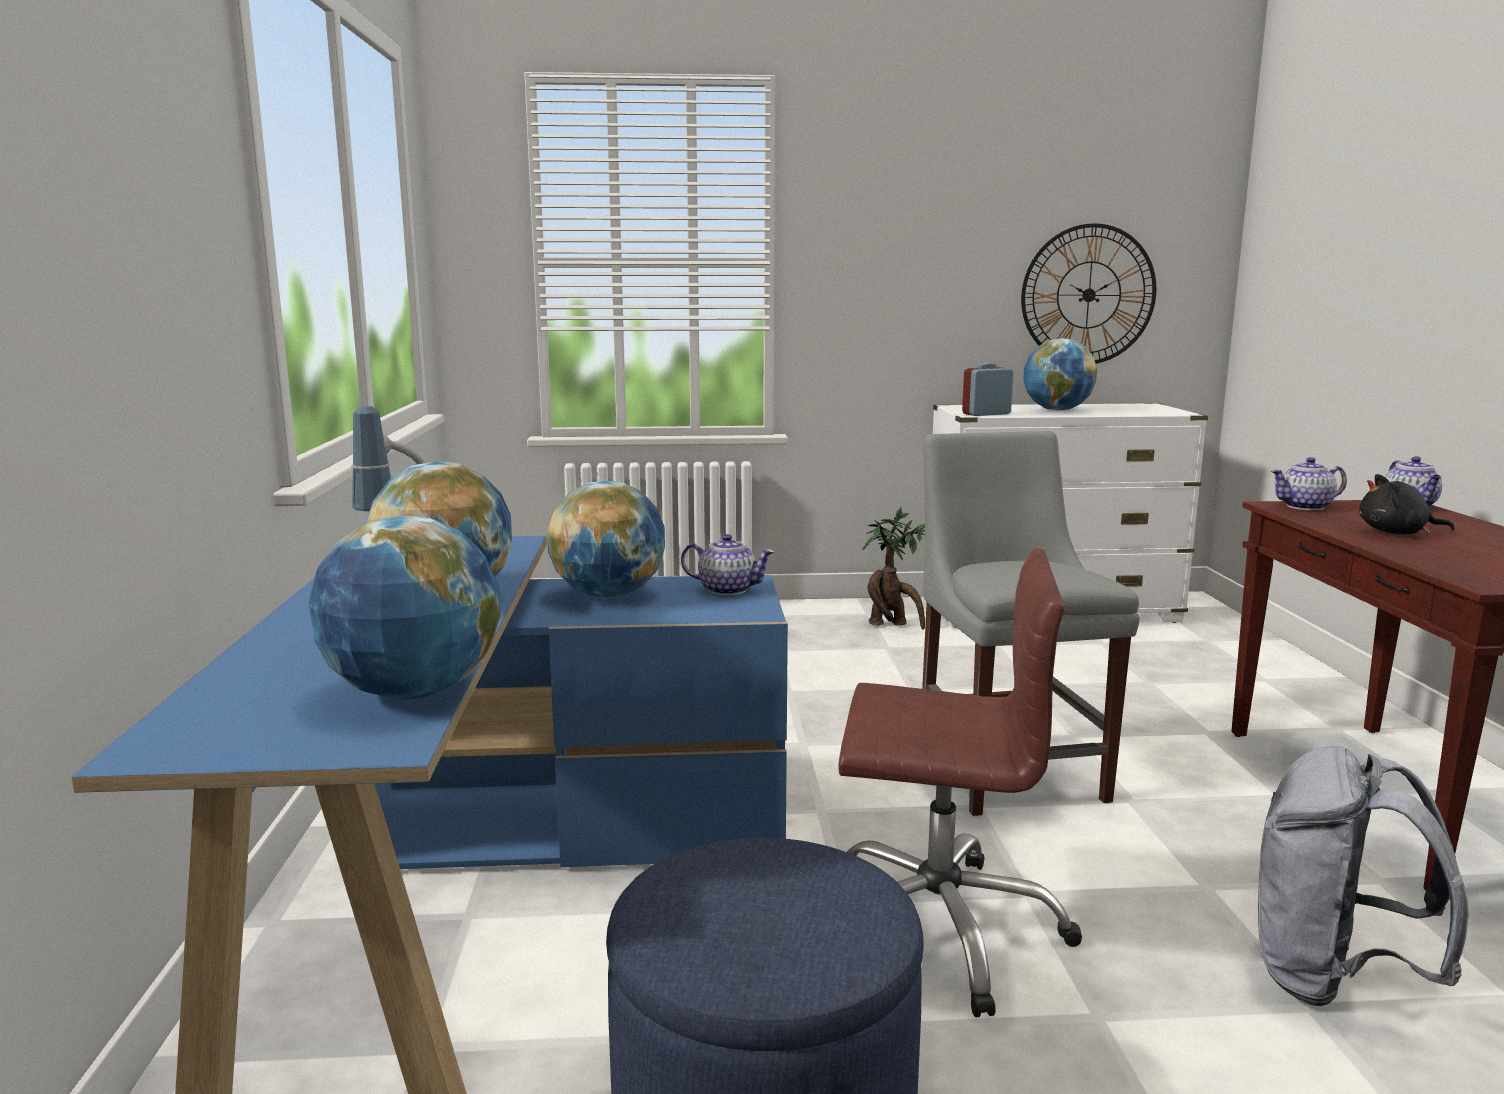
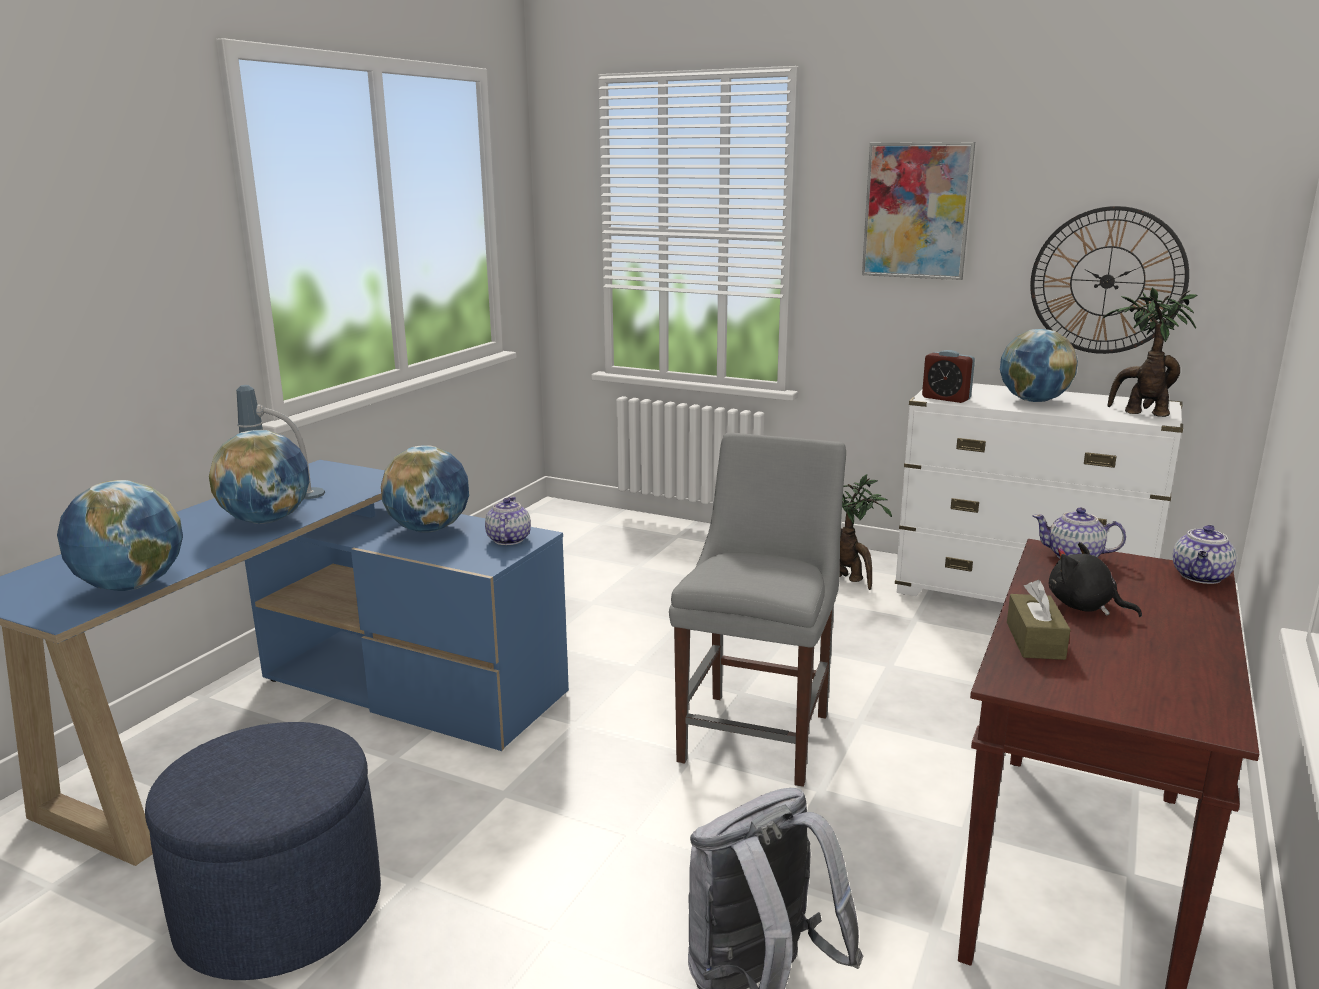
camera: 30 degrees right, 5 degrees up
teapot [681,534,775,596] -> teapot turned 135 degrees counterclockwise [485,496,531,545]
brown office chair [839,548,1082,1017] -> none
alarm clock [962,363,1013,416] -> alarm clock turned 150 degrees counterclockwise [922,350,975,403]
none -> picture [862,142,975,280]
none -> brown tissue box [1007,580,1071,660]
none -> potted plant [1102,287,1197,417]

